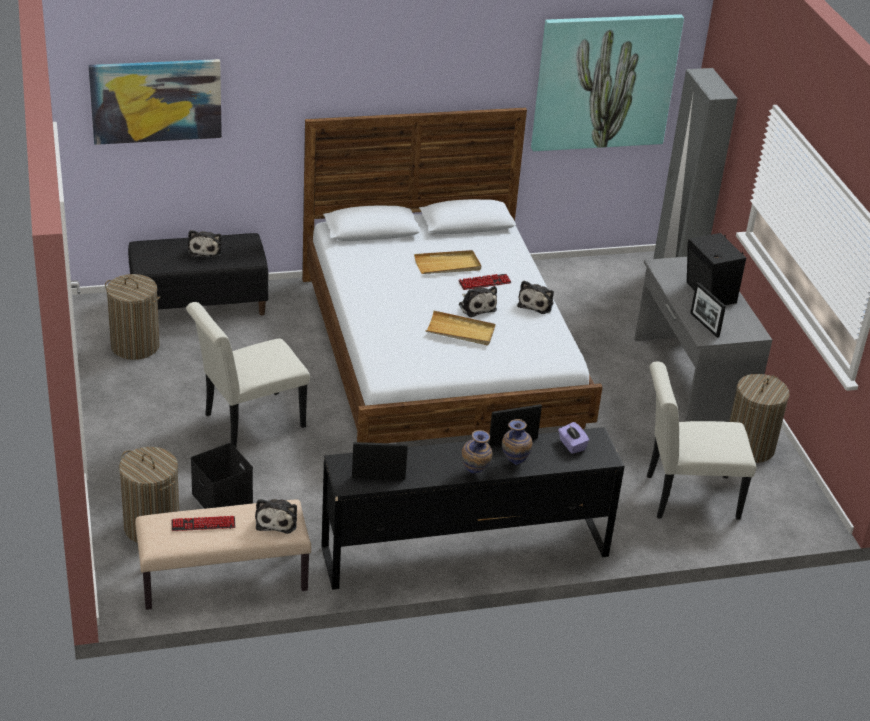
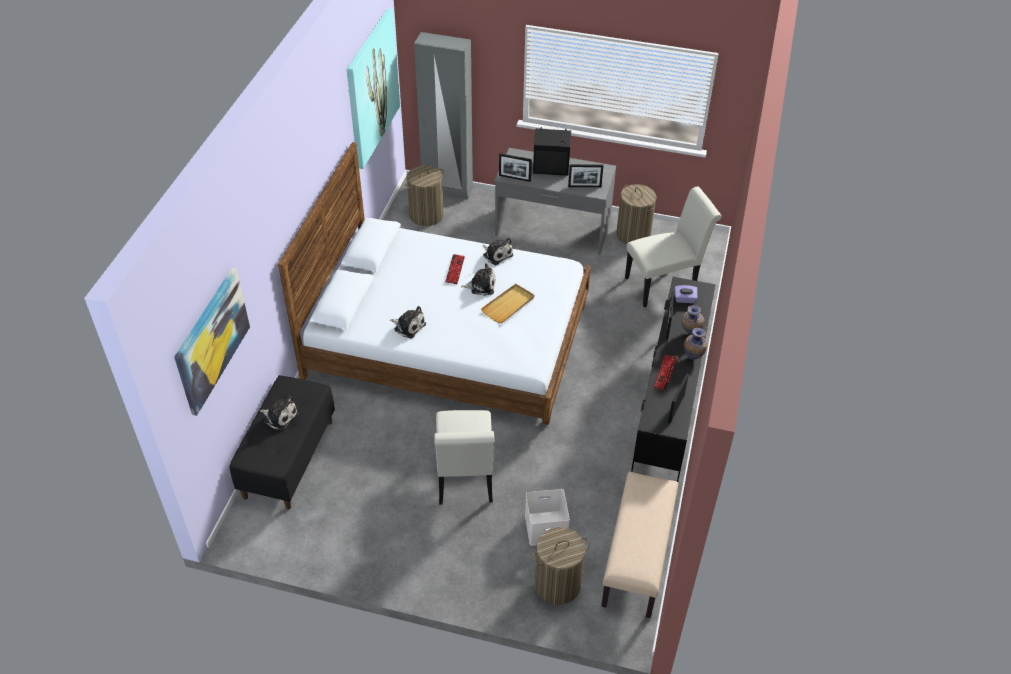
camera: 60 degrees left, 10 degrees up
laundry basket [105,274,160,360] -> laundry basket moved to [405,165,444,226]
keyboard [172,516,235,532] -> keyboard moved to [653,355,678,390]
black storage box [191,443,253,509] -> white storage box [525,489,570,546]
plush toy [255,499,297,534] -> plush toy moved to [390,306,426,338]
beige tray [414,250,481,274] -> none
white chair [647,361,756,520] -> white chair turned 135 degrees counterclockwise [625,187,722,307]
none -> picture frame [499,153,532,182]

